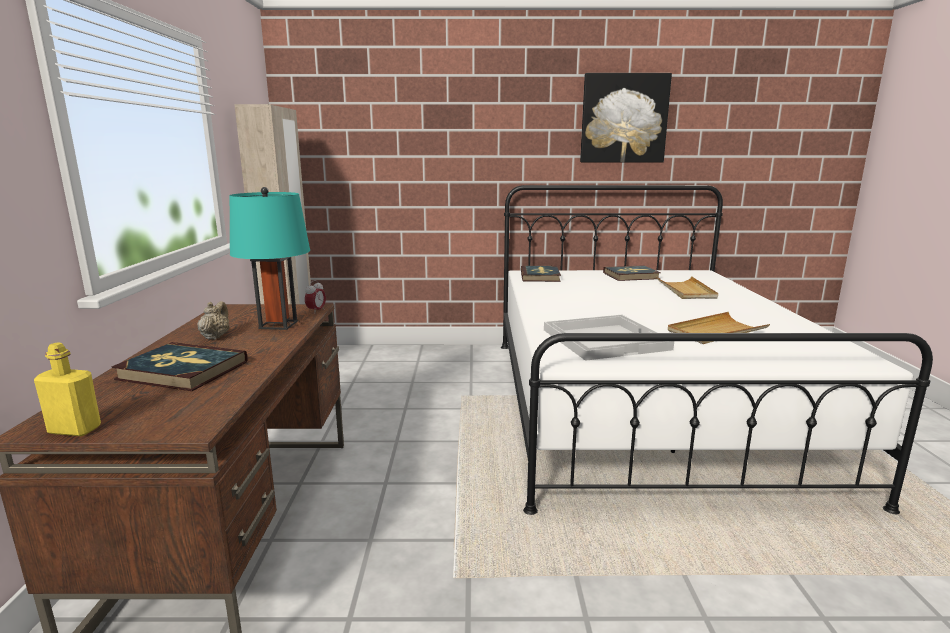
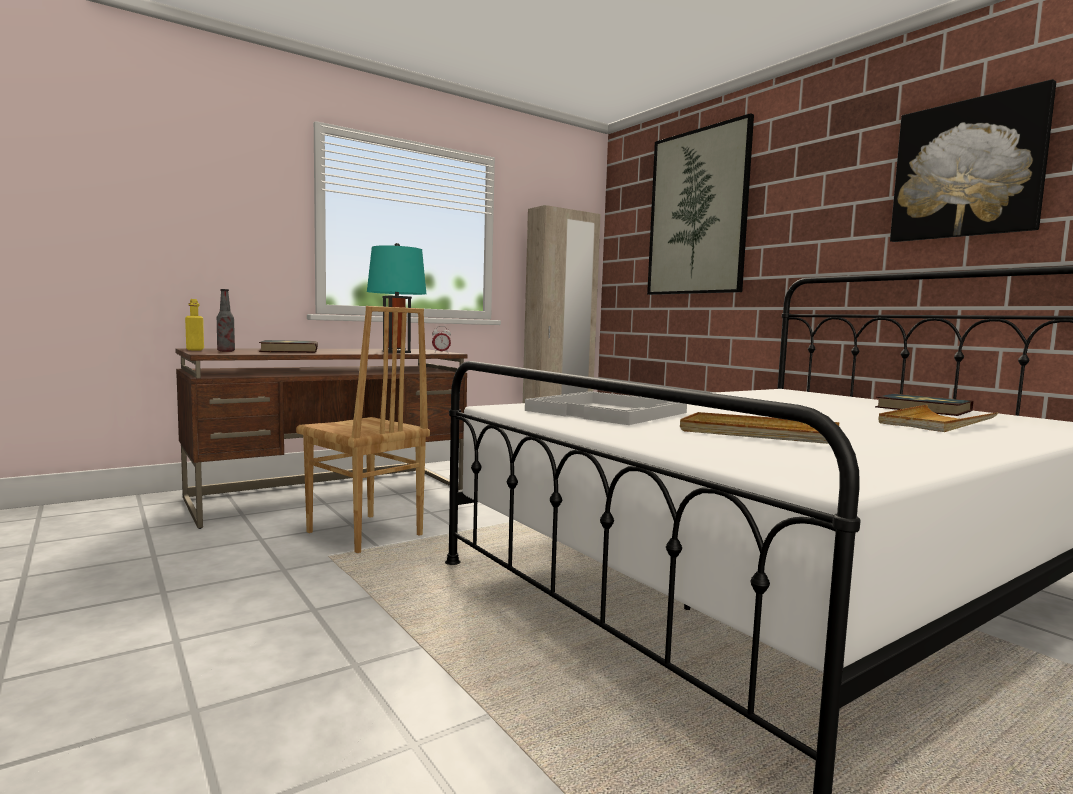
camera: 55 degrees right, 10 degrees down
beige teapot [197,301,230,340] -> none
book [521,266,561,282] -> none
none -> bottle [217,289,235,352]
none -> brown chair [296,306,430,553]
none -> picture [647,113,754,295]

